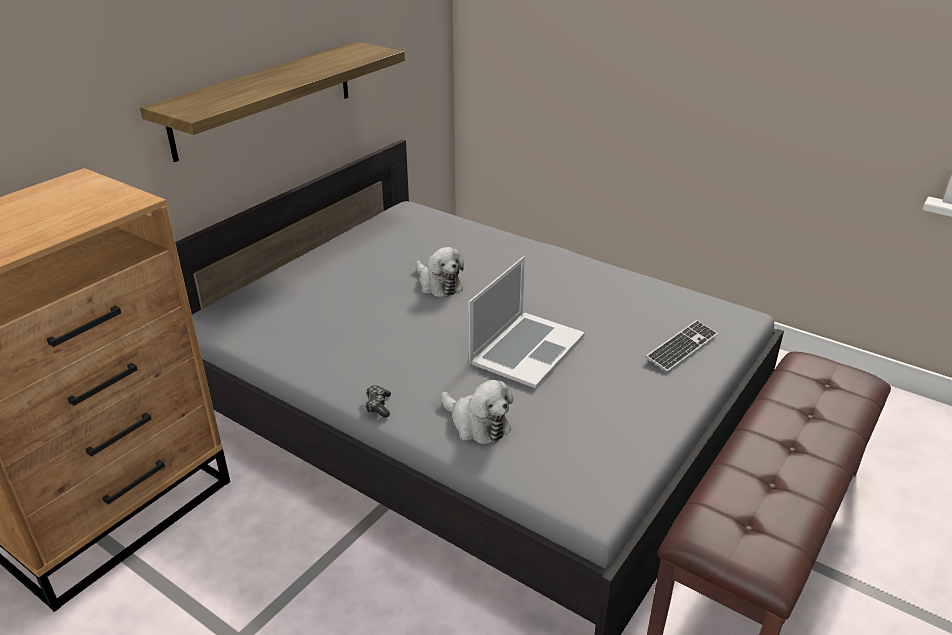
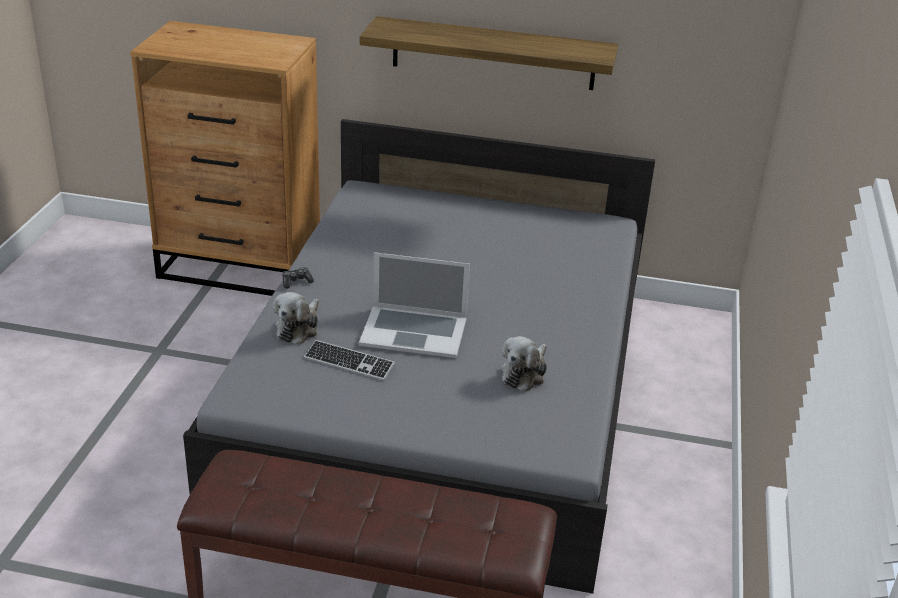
camera: 65 degrees right, 0 degrees up
plush toy [416,247,464,297] -> plush toy moved to [501,336,547,392]
keyboard [646,320,718,372] -> keyboard moved to [304,340,395,381]

